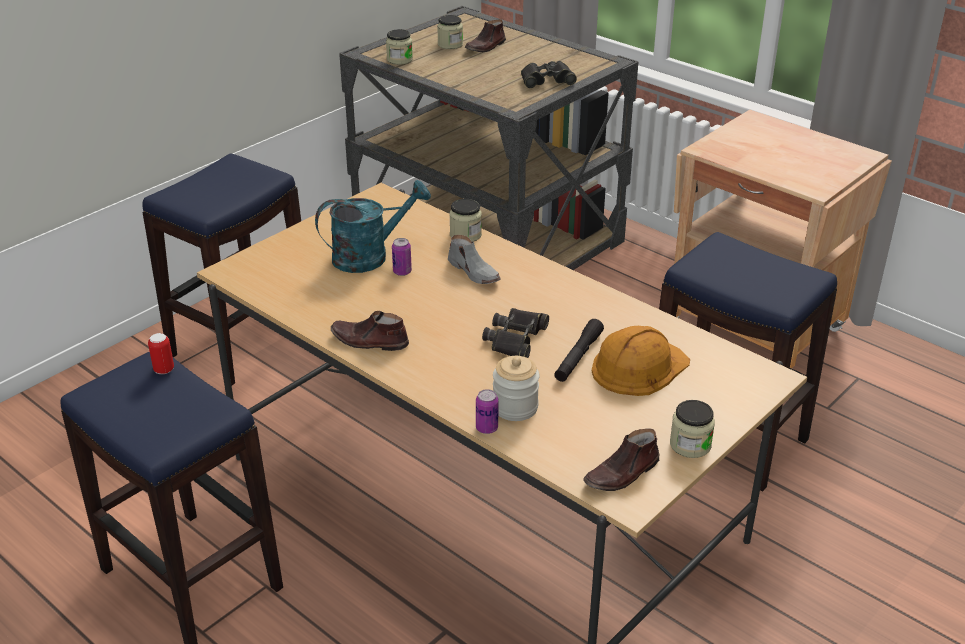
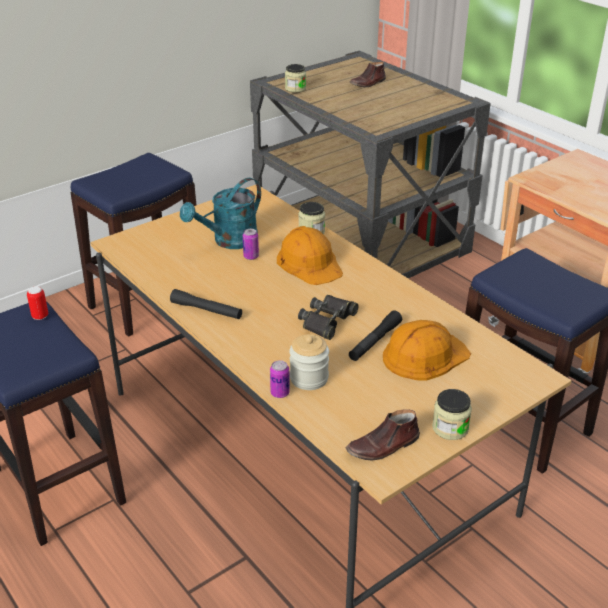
camera: 10 degrees right, 0 degrees up
turquoise watering can [315,180,431,273] -> turquoise watering can turned 150 degrees clockwise [180,178,261,249]
brown shoe [331,311,409,351] -> black flashlight [170,289,242,319]
jar [437,15,463,49] -> none
grey shoe [448,235,501,284] -> orange hard hat [277,226,343,285]
black binoculars [521,61,577,88] -> none

